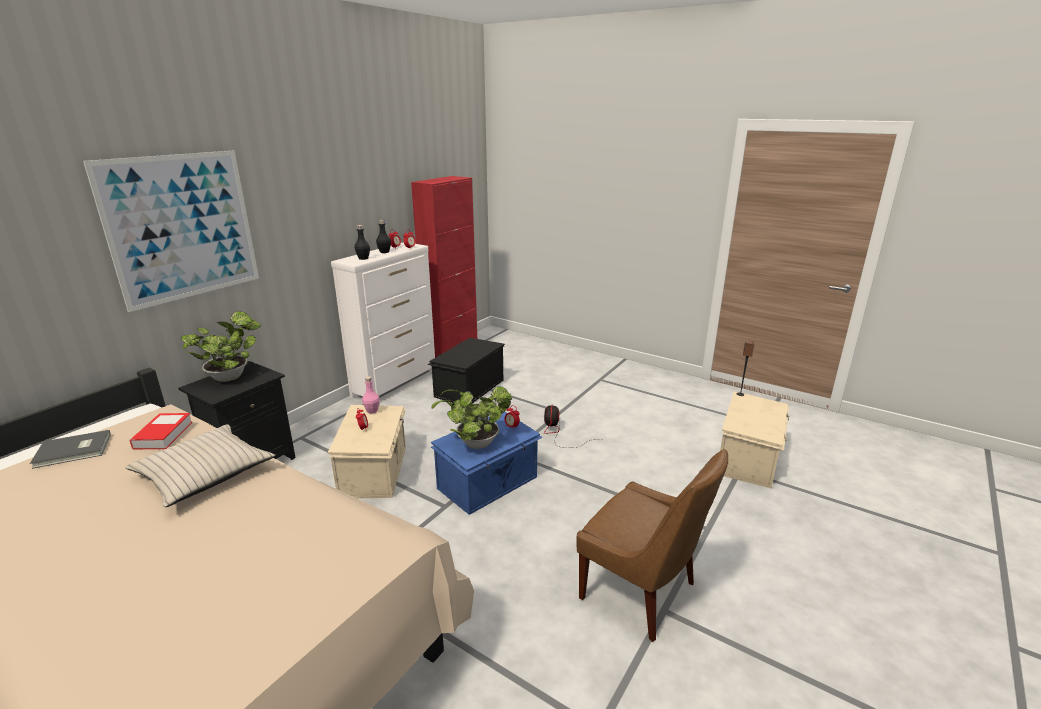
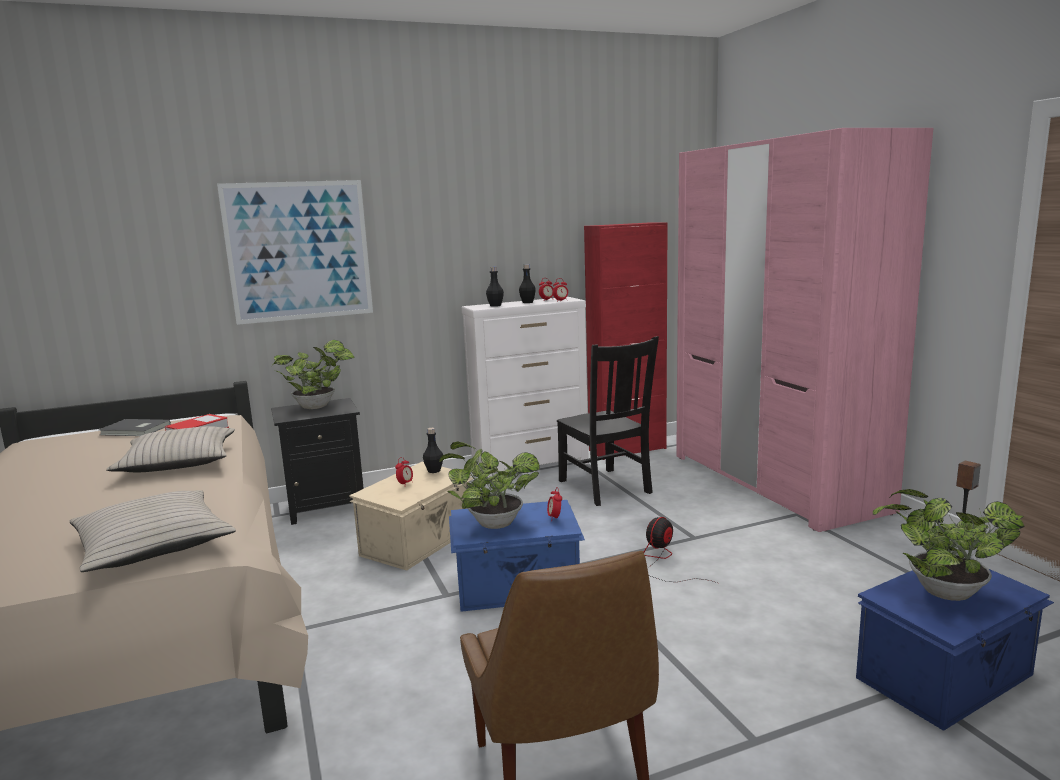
camera: 35 degrees right, 10 degrees down
pink bottle [362,376,380,414] -> black bottle [423,428,443,473]
black storage box [427,338,505,403] -> black chair [557,336,659,506]
beige storage box [720,391,789,488] -> blue storage box [856,569,1054,731]
none -> beige pillow [69,490,236,572]
none -> pink wardrobe [676,128,933,532]
none -> potted plant [873,489,1025,601]

